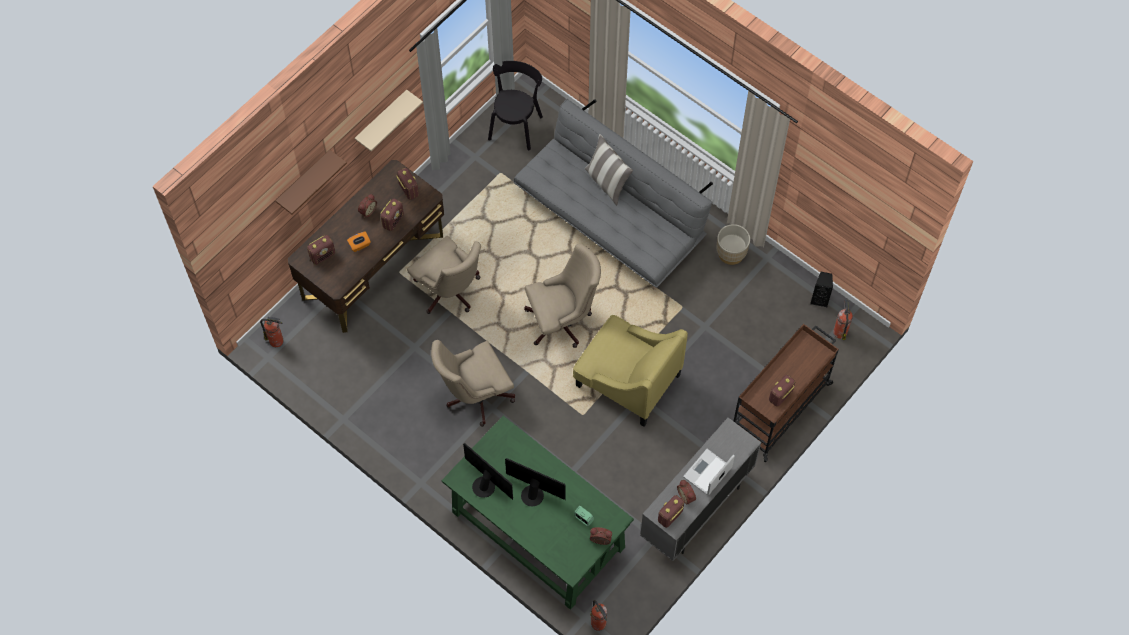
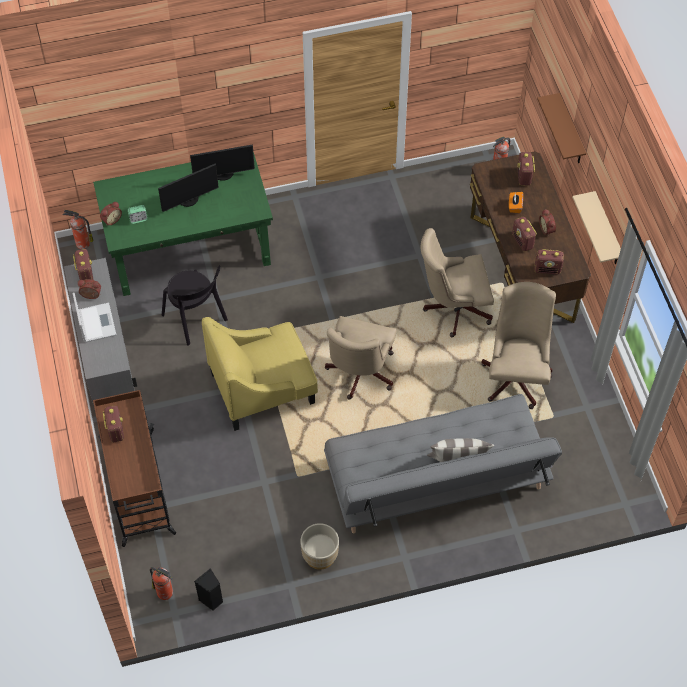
camera: 125 degrees right, 5 degrees down
beige office chair [431,340,515,427] -> beige office chair moved to [481,282,556,409]
black chair [488,61,543,150] -> black chair moved to [162,265,228,346]

